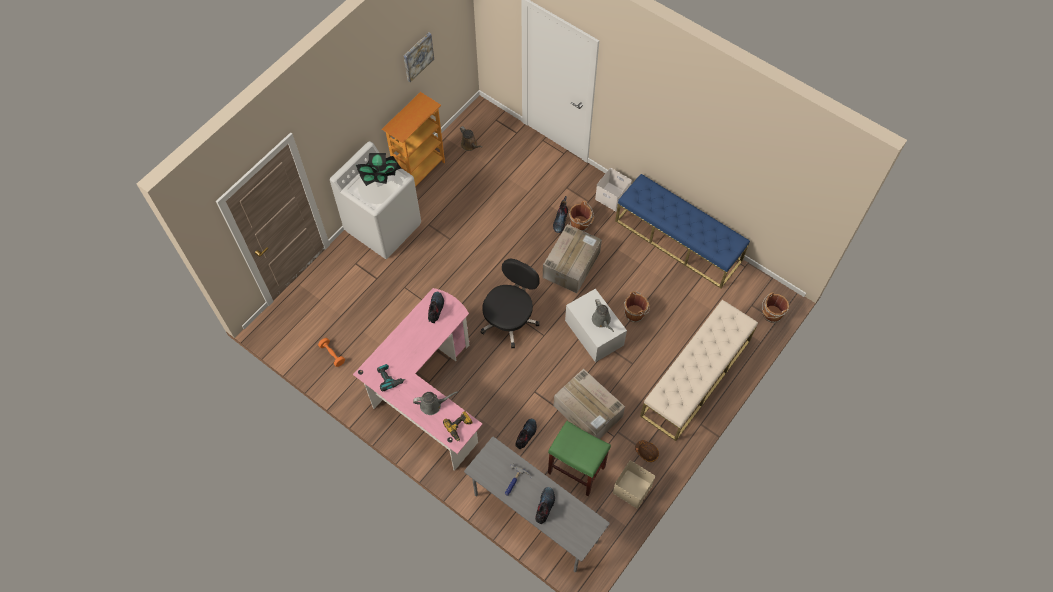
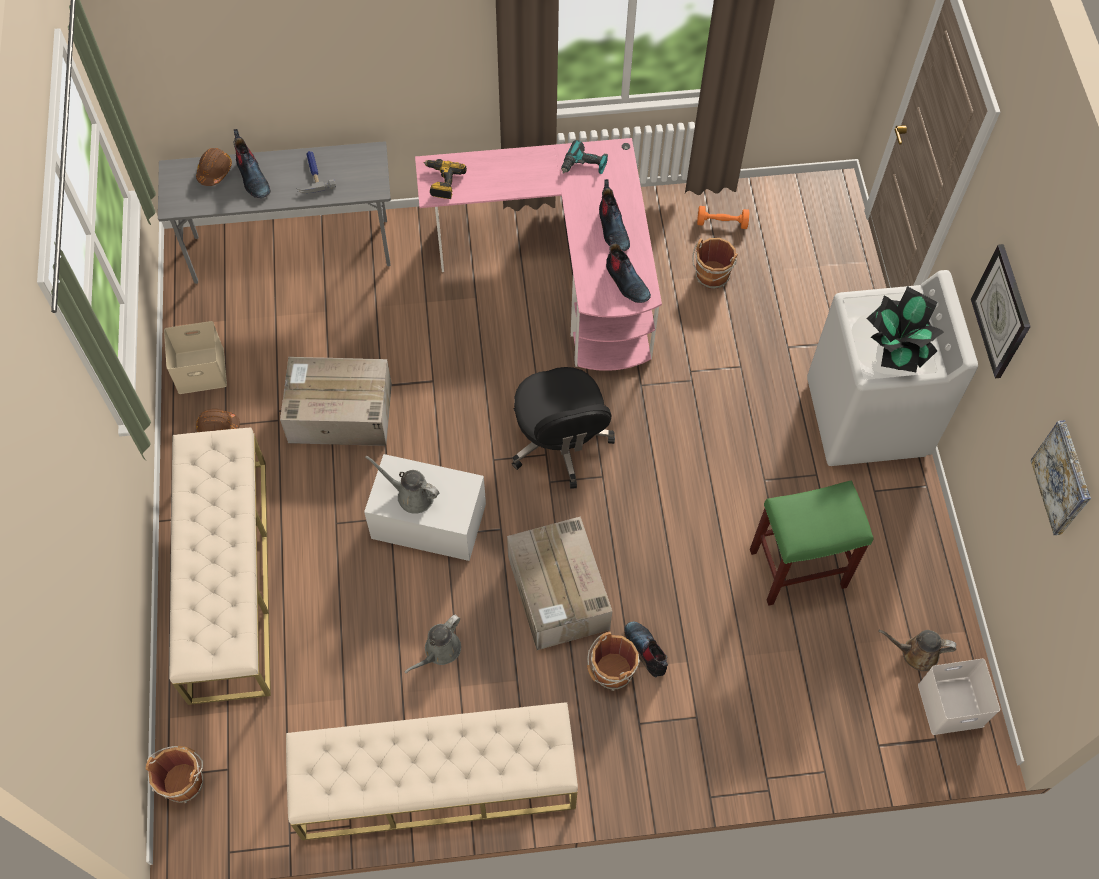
camera: 135 degrees right, 0 degrees up
bookcase [382,92,445,187] -> none
grey watering can [413,391,459,415] -> grey watering can moved to [404,615,461,673]
boot [515,419,537,449] -> boot moved to [599,179,630,251]
green stool [548,421,611,496] -> green stool moved to [750,480,874,606]
white storage box [595,168,632,211] -> white storage box moved to [918,659,1000,735]
blue bench [615,174,750,288] -> beige bench [286,702,578,840]
brown bucket [624,291,650,322] -> brown bucket moved to [692,238,738,289]
none -> brown hard hat [196,148,232,186]
none -> wall clock [971,244,1031,378]

